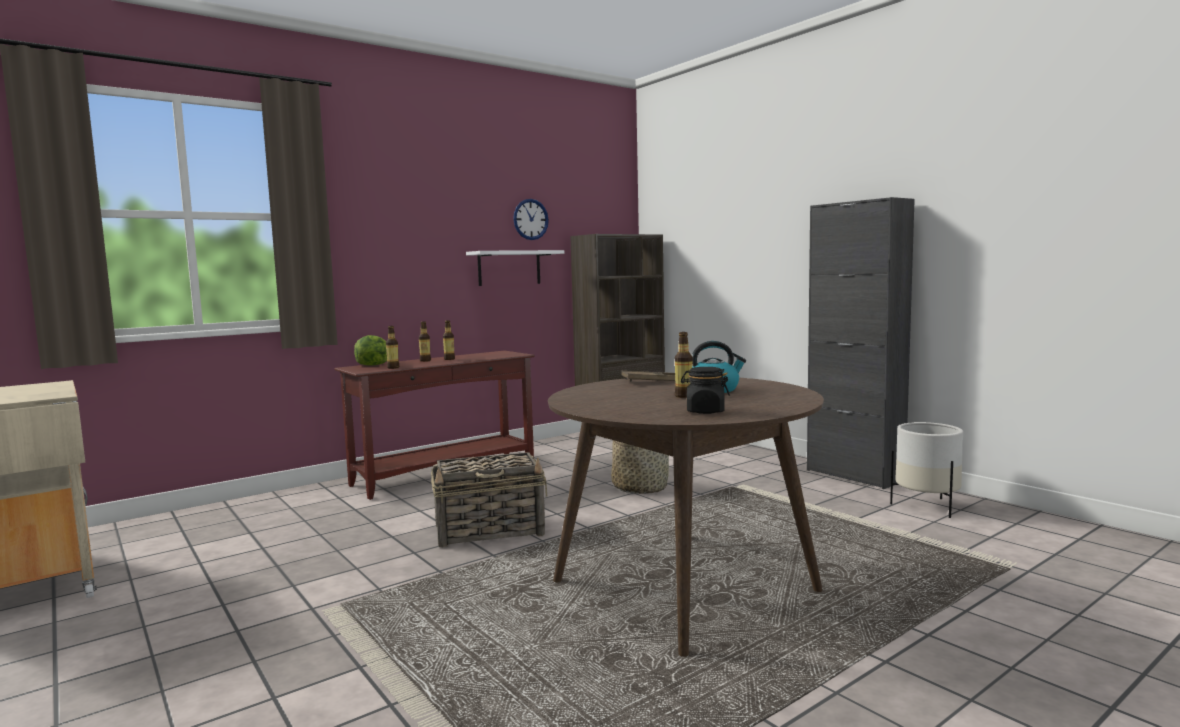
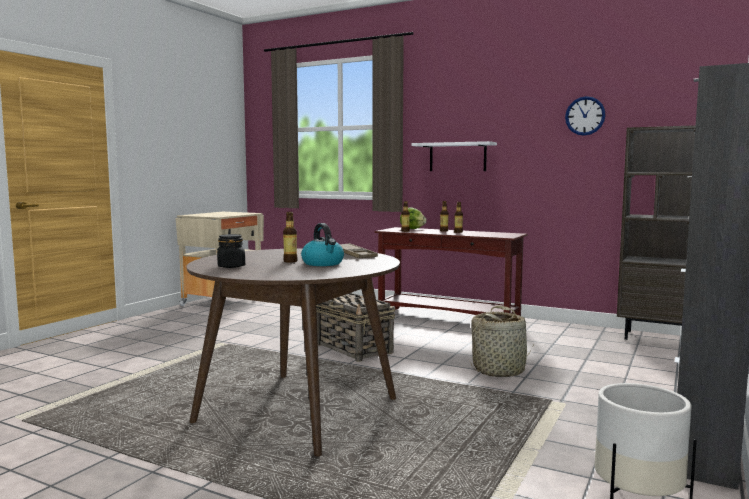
camera: 65 degrees right, 0 degrees up
white shelf [466,250,565,286] -> white shelf moved to [412,141,497,171]

